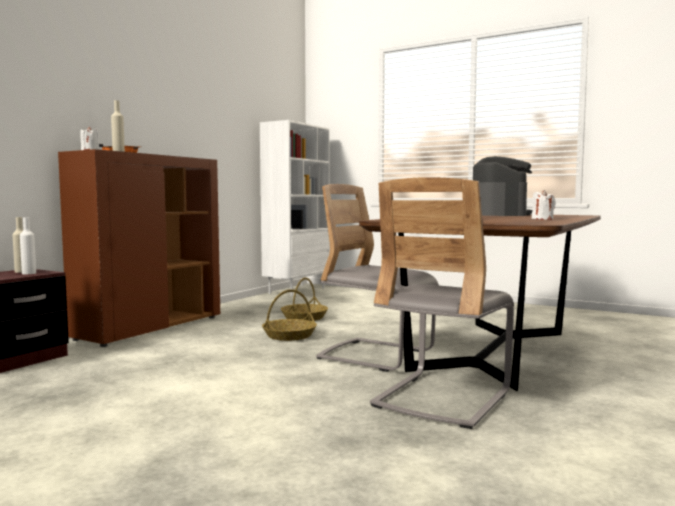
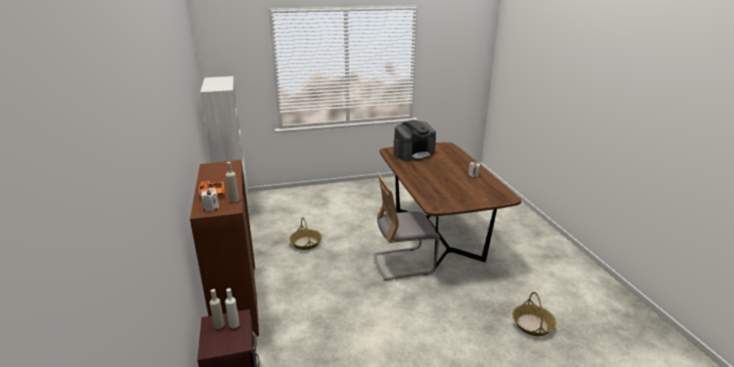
camera: 45 degrees left, 20 degrees up
basket [262,289,317,341] -> basket moved to [512,292,556,336]
grey chair [370,177,514,429] -> none
coffee machine [473,156,532,216] -> coffee machine turned 90 degrees clockwise [393,120,436,162]

